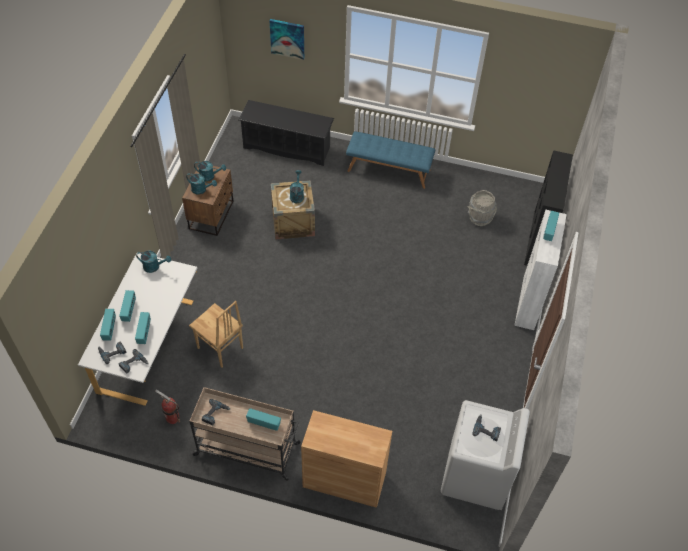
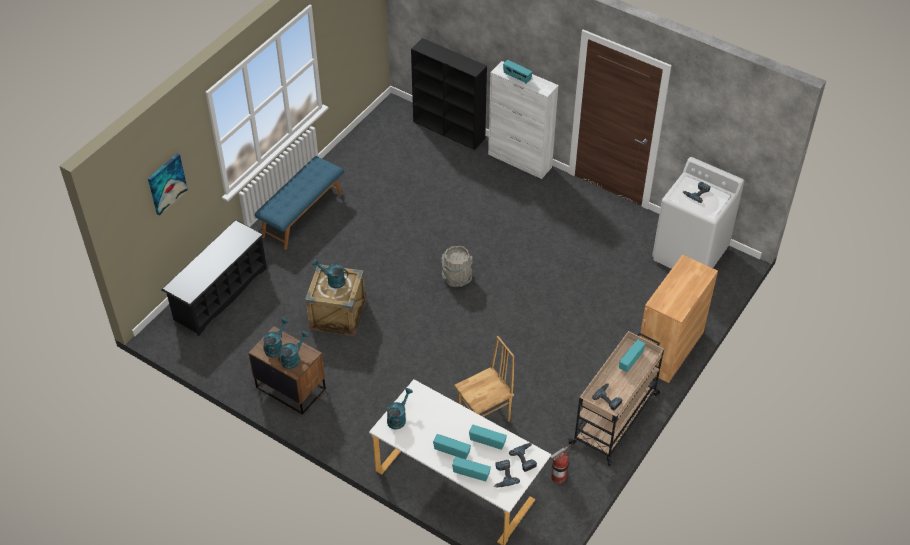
camera: 70 degrees left, 5 degrees down
grey bucket [467,190,497,226] -> grey bucket moved to [441,245,472,287]

